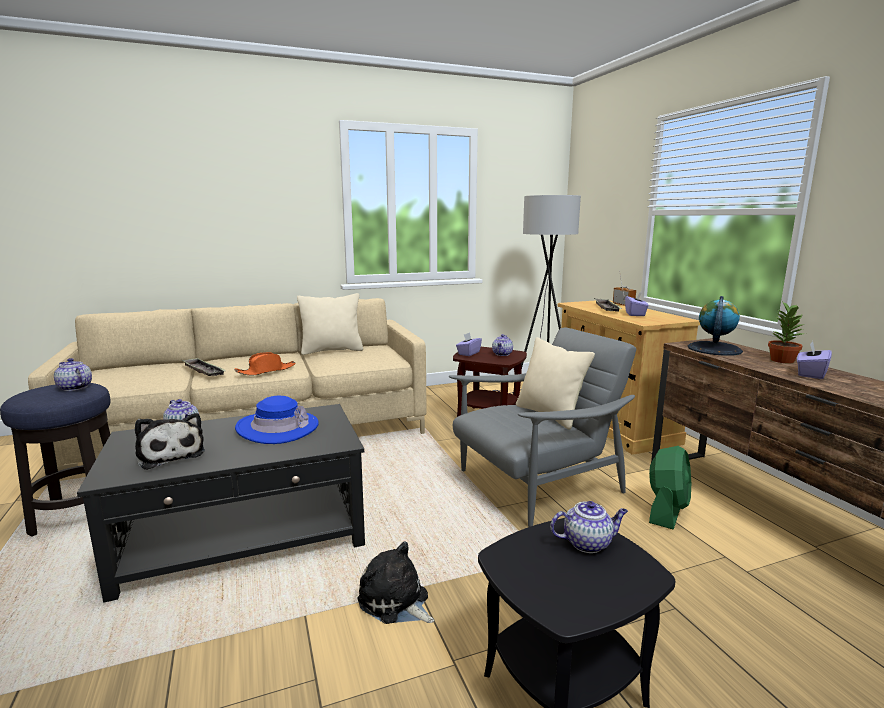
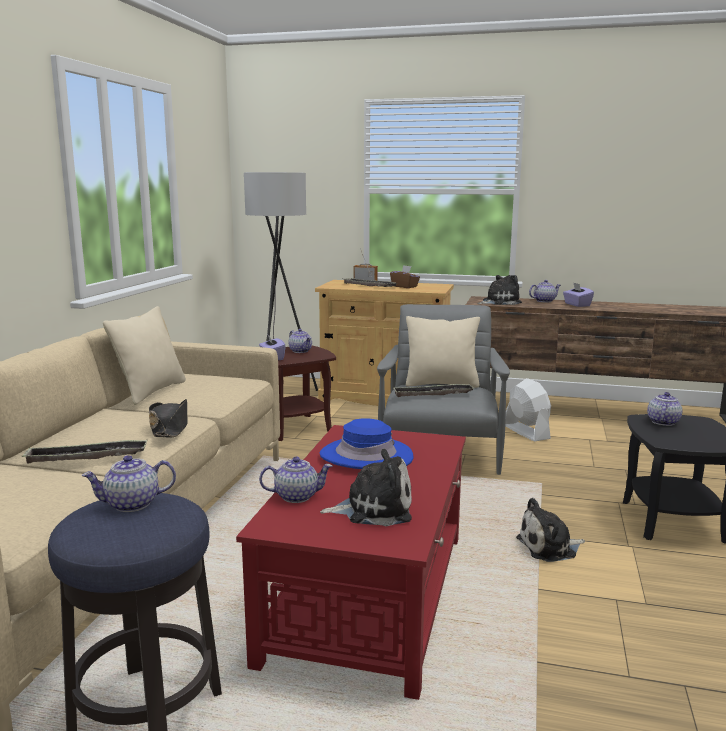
camera: 55 degrees left, 0 degrees up
black coffee table [77,404,365,603] -> red coffee table [236,425,466,700]
orange hat [234,352,296,376] -> black hat [149,399,188,438]
purple tissue box [625,292,649,316] -> brown tissue box [390,265,420,288]
green fan [649,446,691,530] -> white fan [505,378,551,441]
globe [687,296,743,356] -> plush toy [477,275,522,305]
potted plant [768,301,804,363] -> teapot [529,280,561,303]
none -> tray [393,384,475,397]

